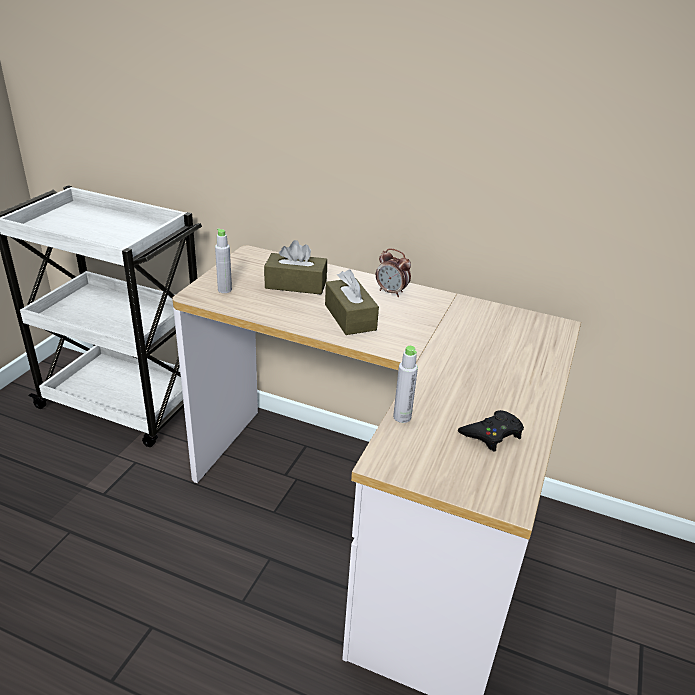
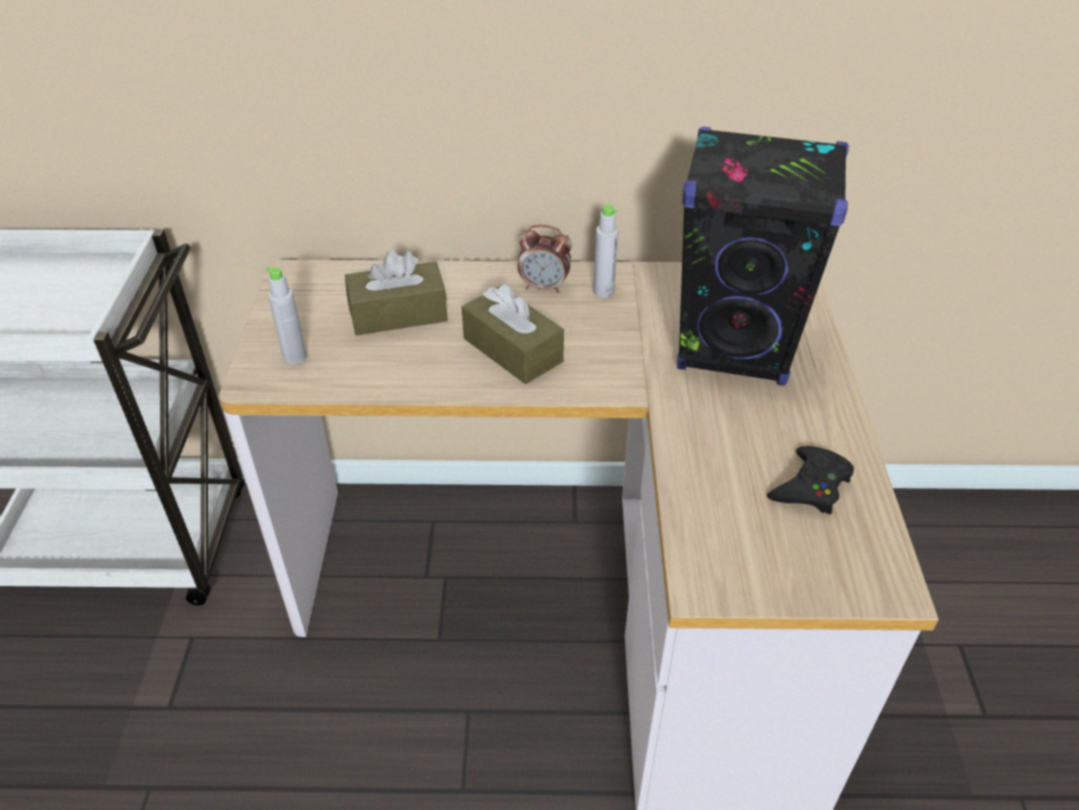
camera: 20 degrees left, 10 degrees up
grey bottle [393,346,418,423] -> grey bottle moved to [593,205,618,298]
none -> black speaker [677,127,849,386]

